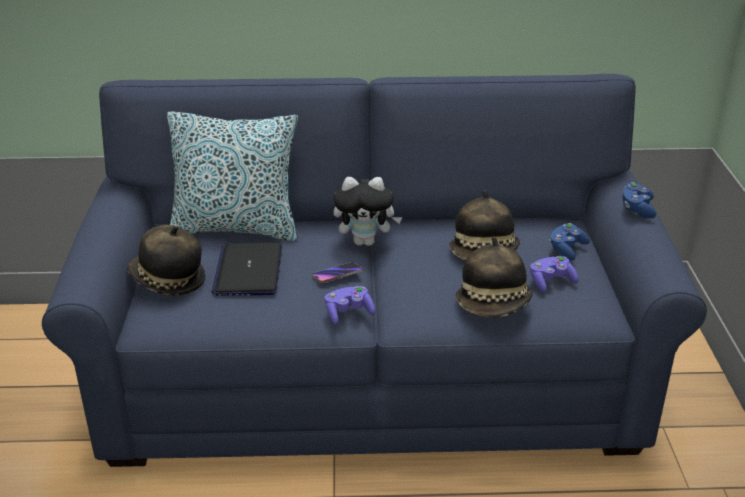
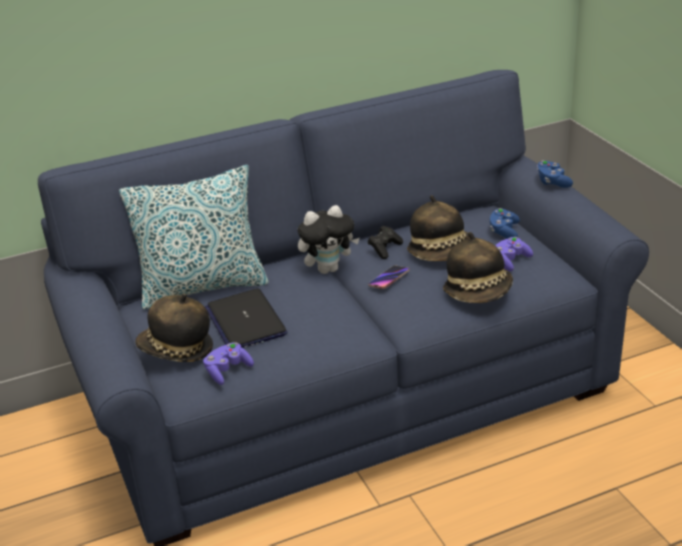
camera: 20 degrees left, 0 degrees up
phone [312,262,363,283] -> phone moved to [368,265,410,289]
purple game controller [325,286,375,325] -> purple game controller moved to [203,342,254,385]
none -> black game controller [368,226,403,259]

